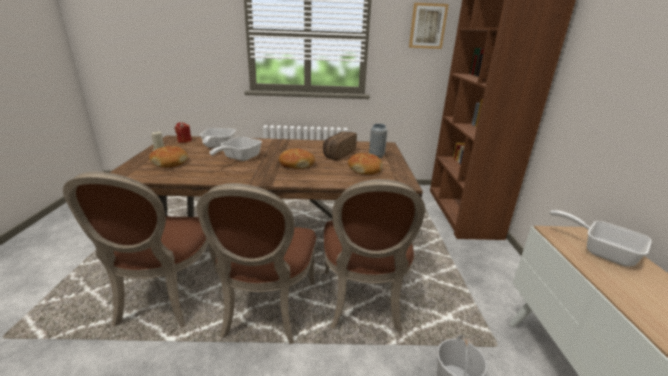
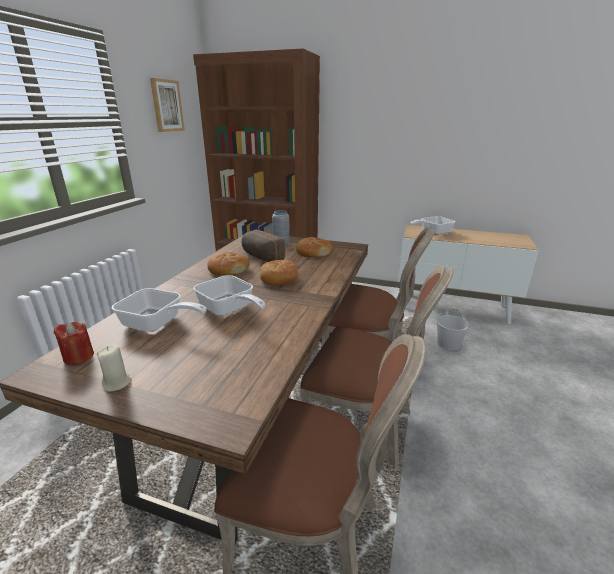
camera: 70 degrees left, 0 degrees up
bread [149,146,188,168] -> bread moved to [207,252,250,275]

